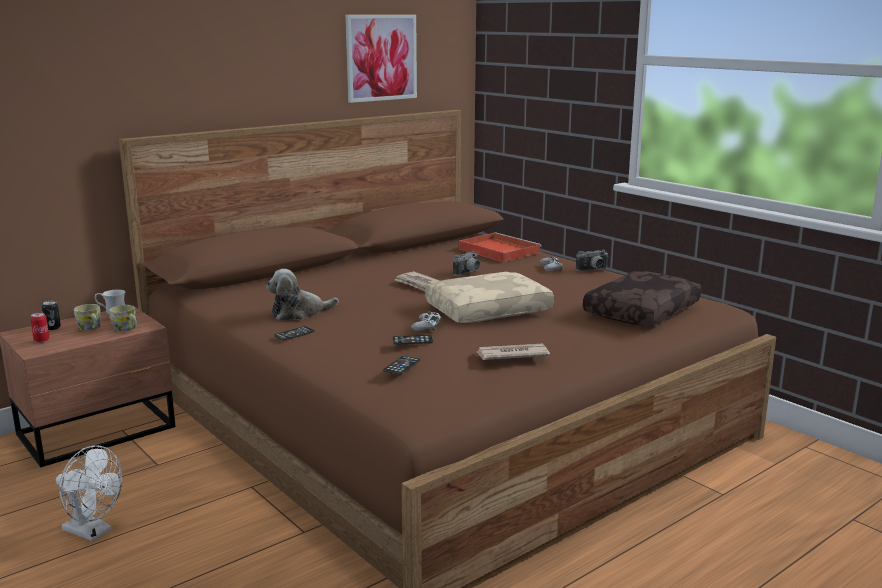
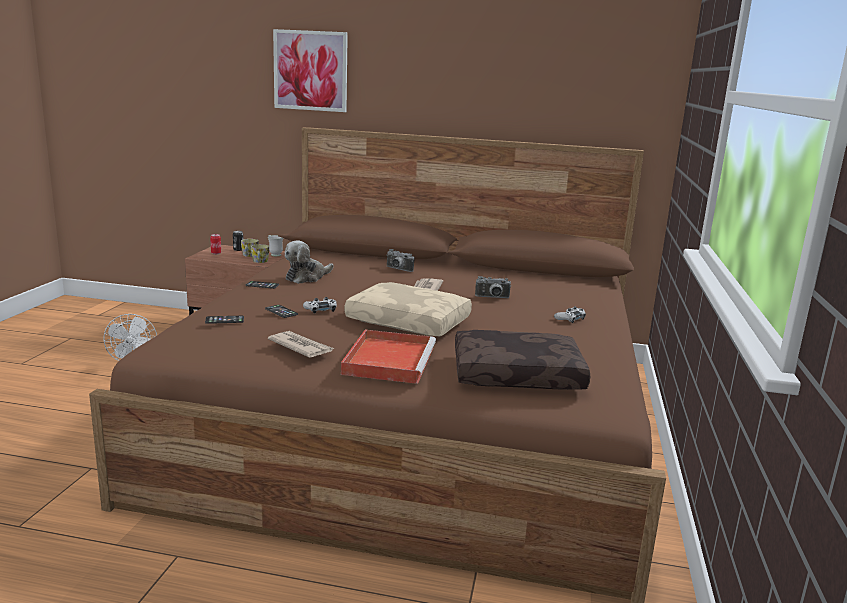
camera: 50 degrees right, 0 degrees up
plush toy [266,269,339,321] -> plush toy turned 75 degrees counterclockwise [285,240,334,284]
picture [345,15,417,103] -> picture moved to [273,29,348,112]
red tray [459,232,542,262] -> red tray moved to [341,330,436,384]
camera [576,250,609,271] -> camera moved to [386,249,415,272]

